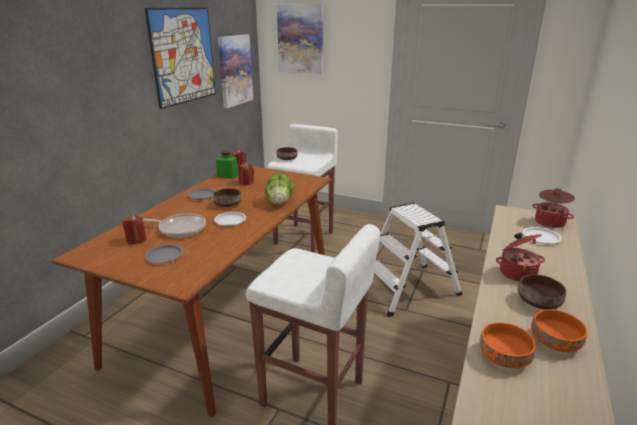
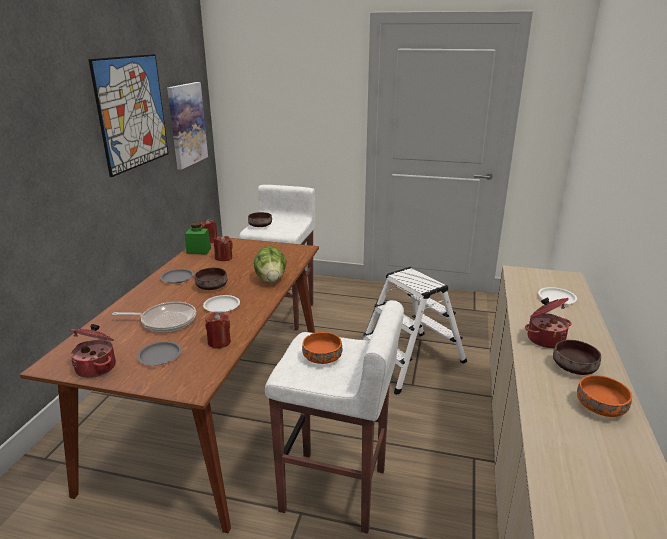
camera: 10 degrees left, 0 degrees up
red candle [122,215,147,245] -> red candle moved to [205,313,231,349]
picture [277,4,323,74] -> none
orange bowl [480,322,536,368] -> orange bowl moved to [302,332,342,364]
cooking pot [532,188,575,228] -> cooking pot moved to [69,324,116,378]

